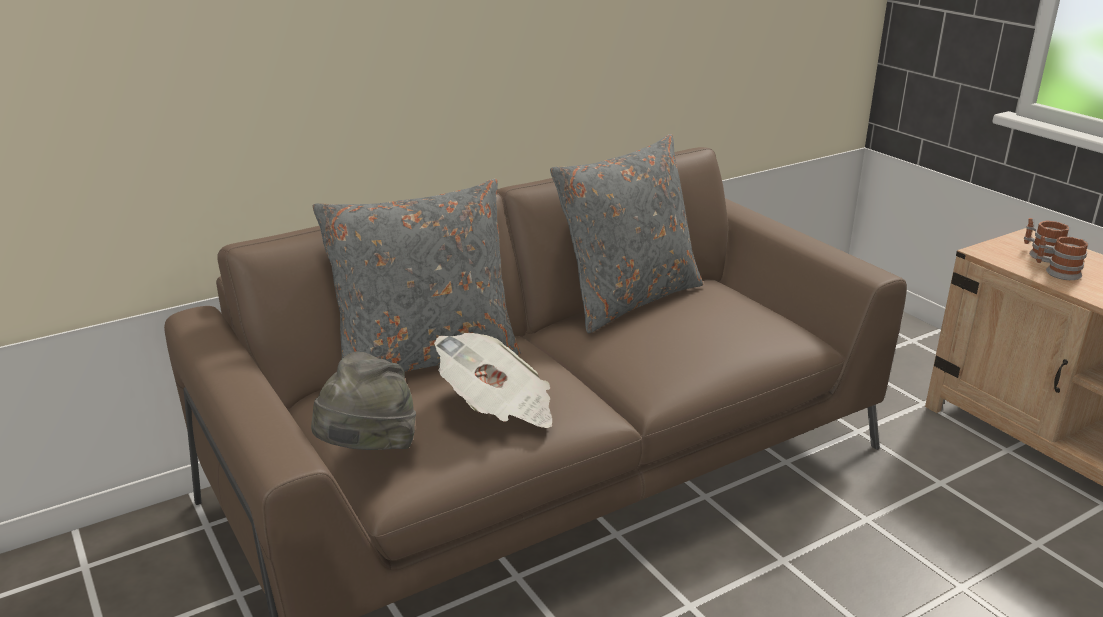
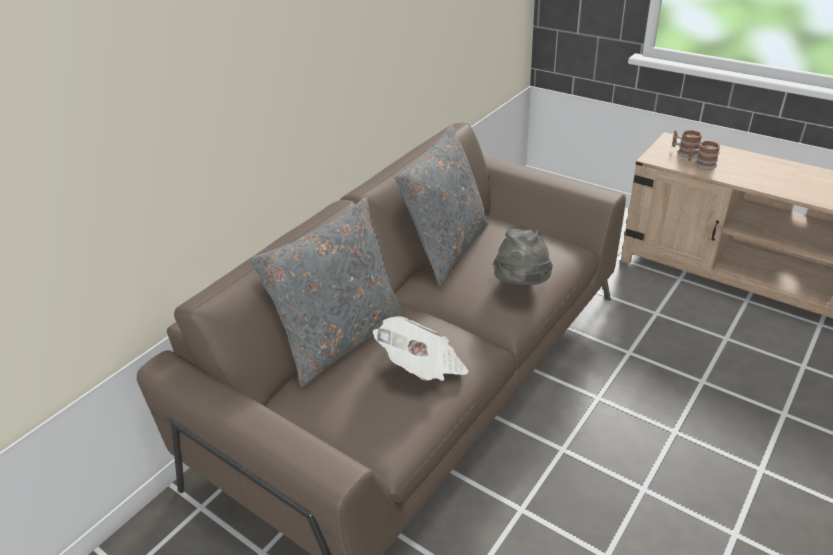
camera: 20 degrees left, 10 degrees up
grey hat [311,352,416,450] -> grey hat moved to [493,229,553,285]

